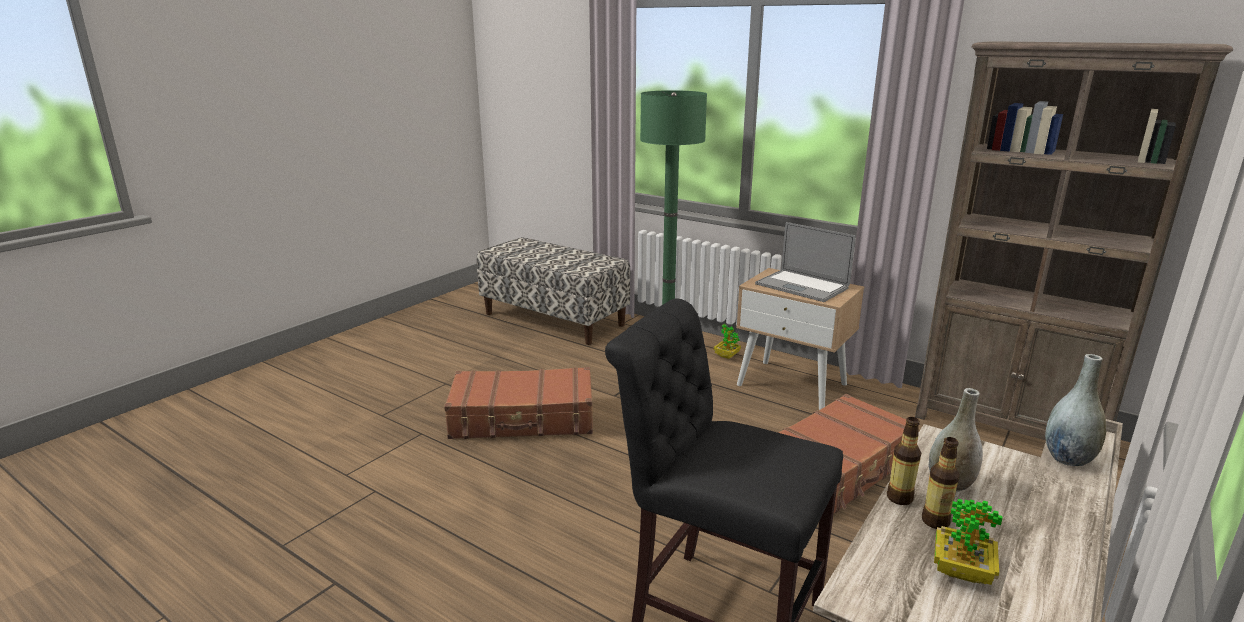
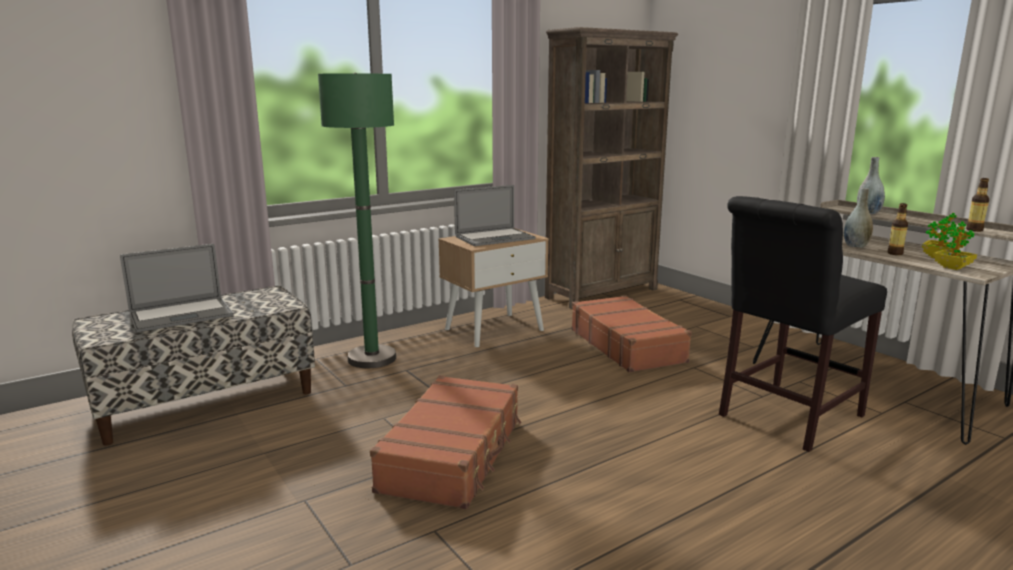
camera: 70 degrees left, 5 degrees down
potted plant [714,324,741,359] -> potted plant moved to [933,221,977,270]
bottle [887,417,921,505] -> bottle moved to [966,178,989,232]
none -> laptop [120,244,234,332]

